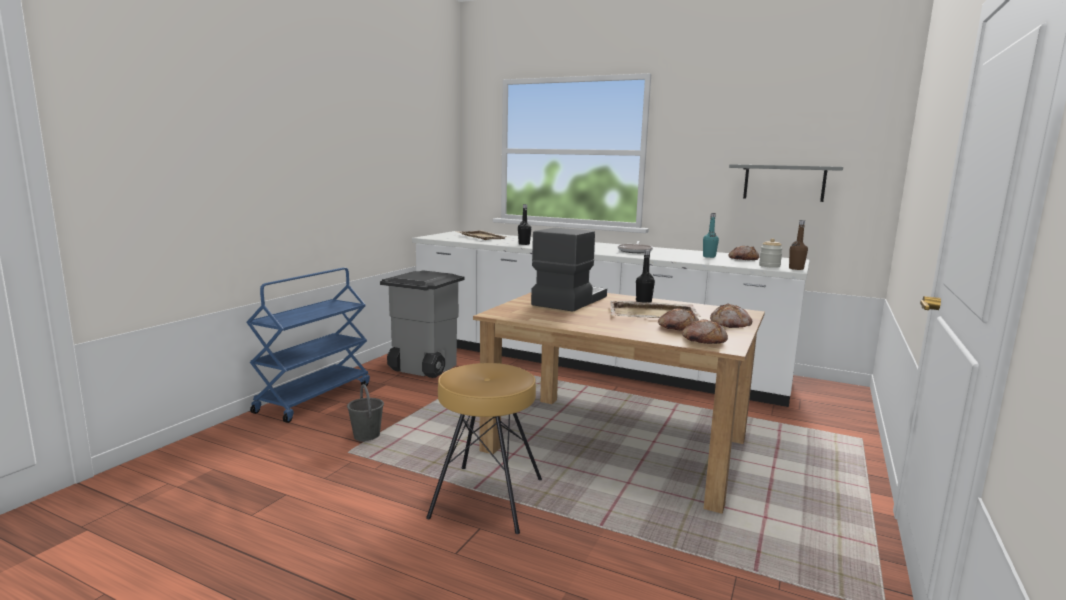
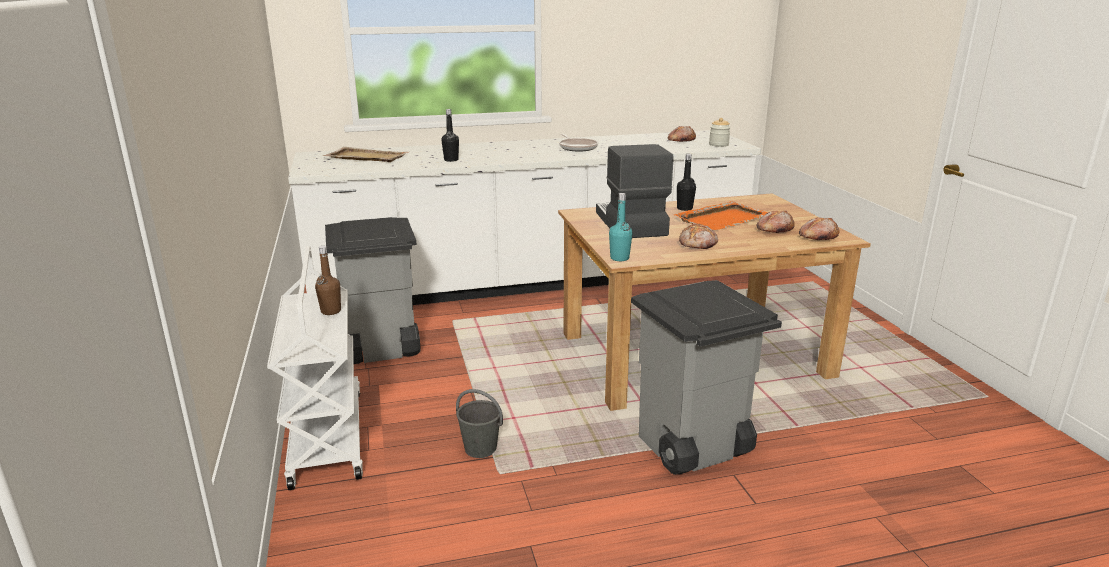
camera: 40 degrees left, 10 degrees up
blue cart [246,268,370,423] -> white cart [267,246,363,490]
brown stool [426,363,542,534] -> grey trash can [631,280,782,475]
beige tray [610,301,701,318] -> orange tray [674,201,768,230]
turquoise bottle [703,213,719,258] -> turquoise bottle moved to [609,193,633,261]
bread [710,304,752,328] -> bread moved to [679,223,718,249]
grey shelf [729,164,843,202] -> none
brown bottle [789,220,808,270] -> brown bottle moved to [315,246,341,315]

